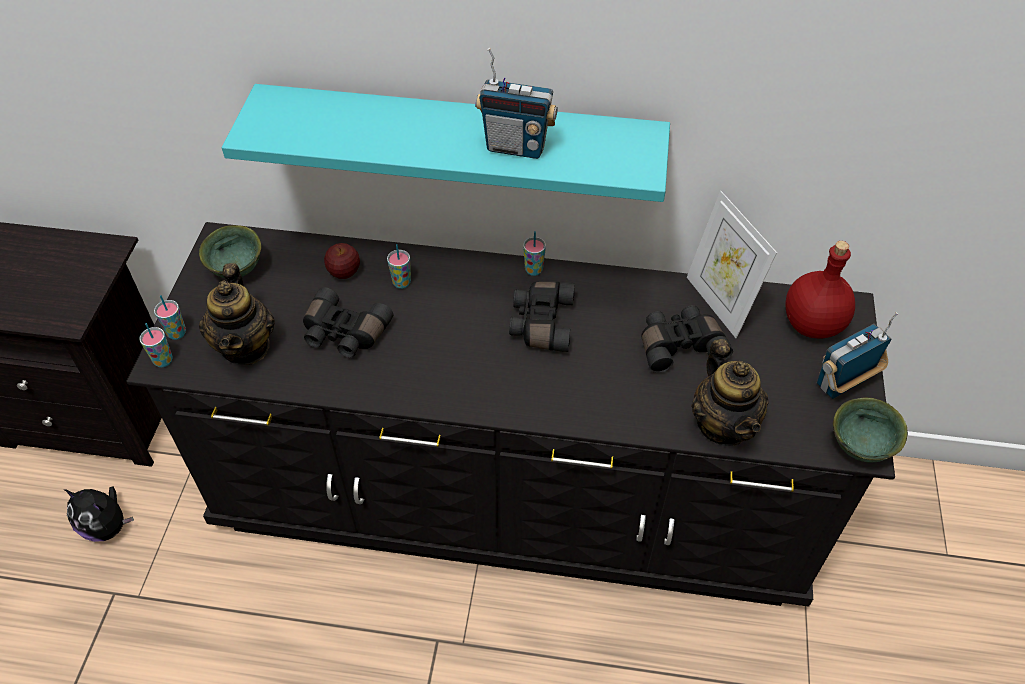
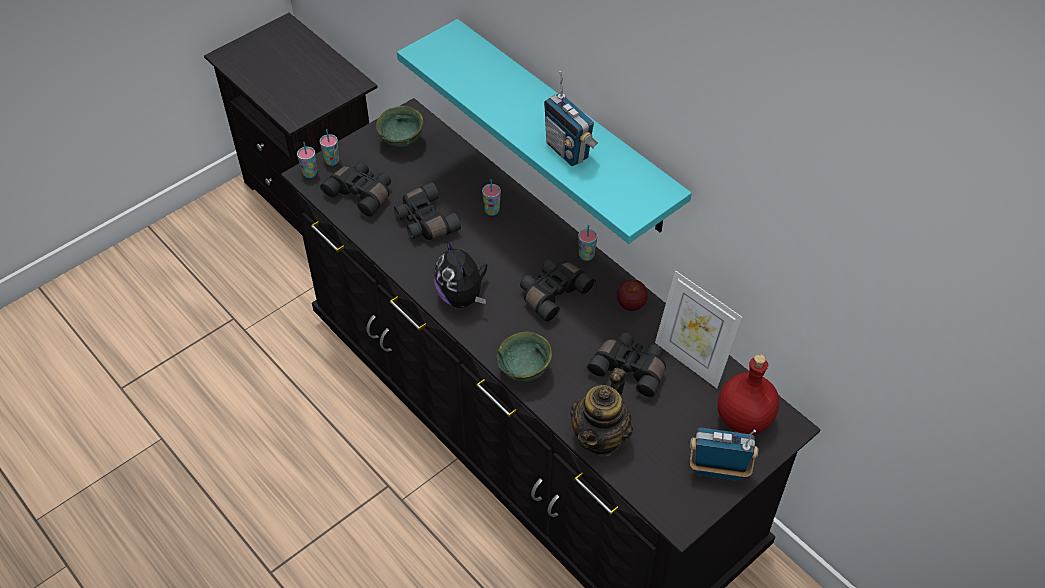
camera: 40 degrees right, 0 degrees up
plush toy [63,486,134,542] -> plush toy moved to [434,239,487,308]
teapot [199,263,275,365] -> black binoculars [320,162,391,217]
apple [324,243,360,279] -> apple moved to [617,280,648,311]
picture frame [687,191,777,338] -> picture frame turned 60 degrees counterclockwise [655,271,742,388]
green bowl [833,398,908,463] -> green bowl moved to [496,332,552,382]

